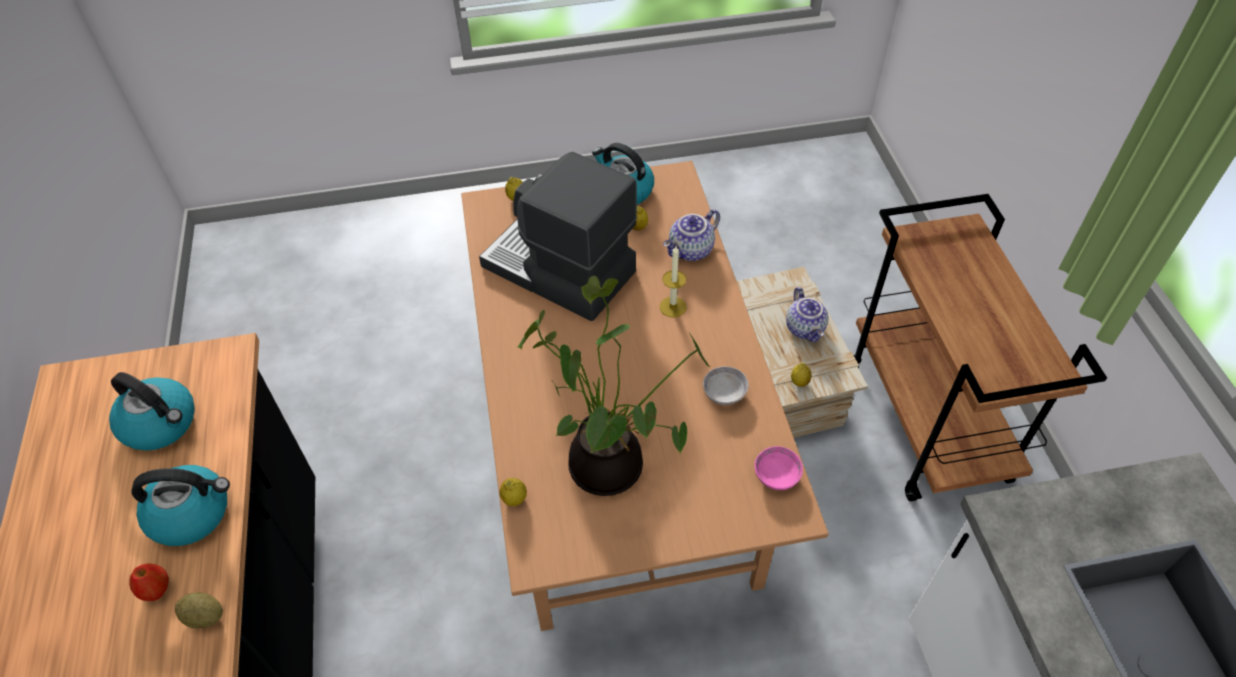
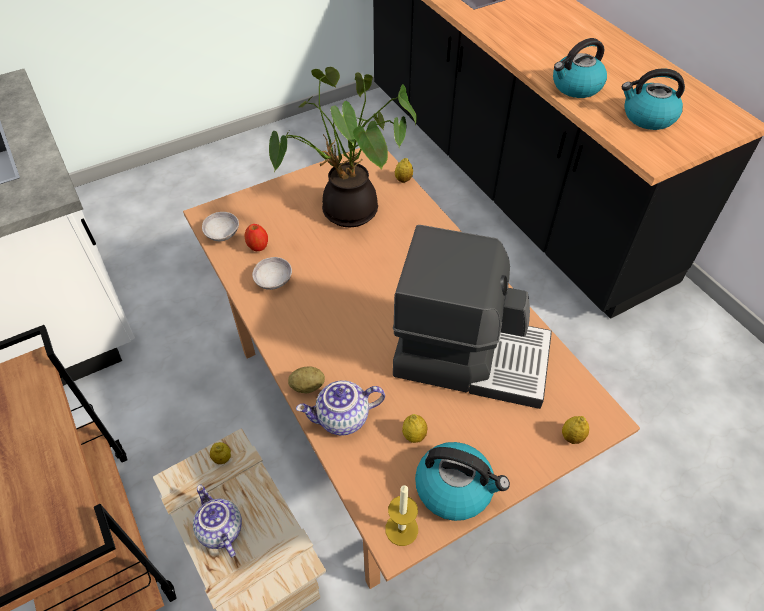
camera: 160 degrees right, 0 degrees up
apple [129,564,169,601] -> apple moved to [244,224,268,251]
potato [175,592,223,629] -> potato moved to [288,366,325,394]
candle [660,246,687,317] -> candle moved to [385,485,418,546]
teapot [663,209,720,261] -> teapot turned 135 degrees counterclockwise [296,380,385,436]
pink bowl [755,446,803,490] -> grey bowl [202,212,239,241]

